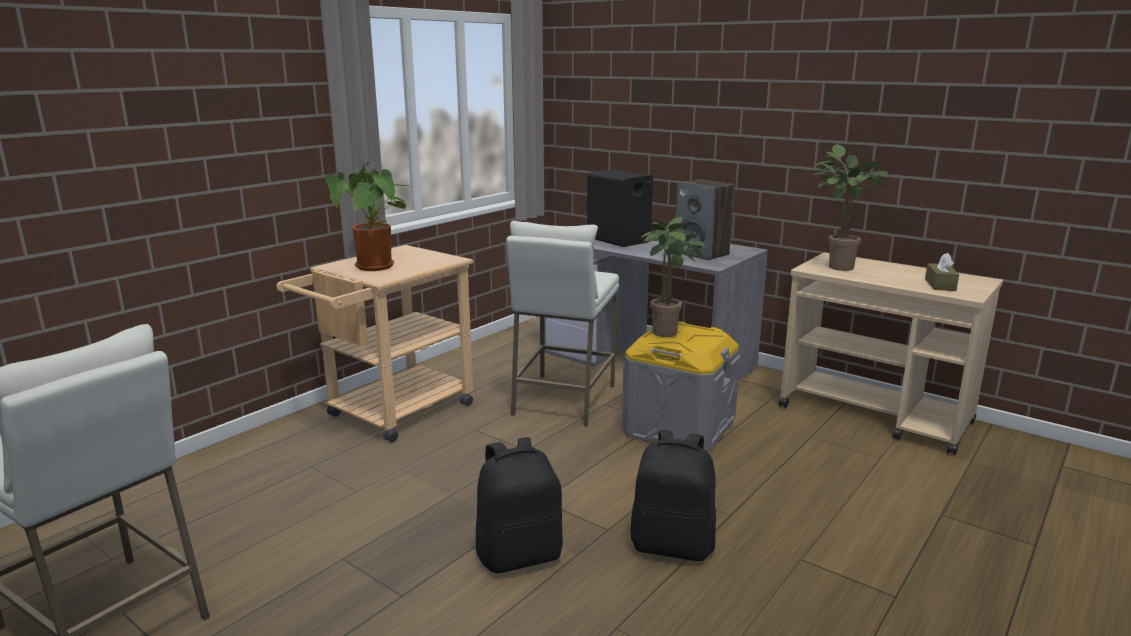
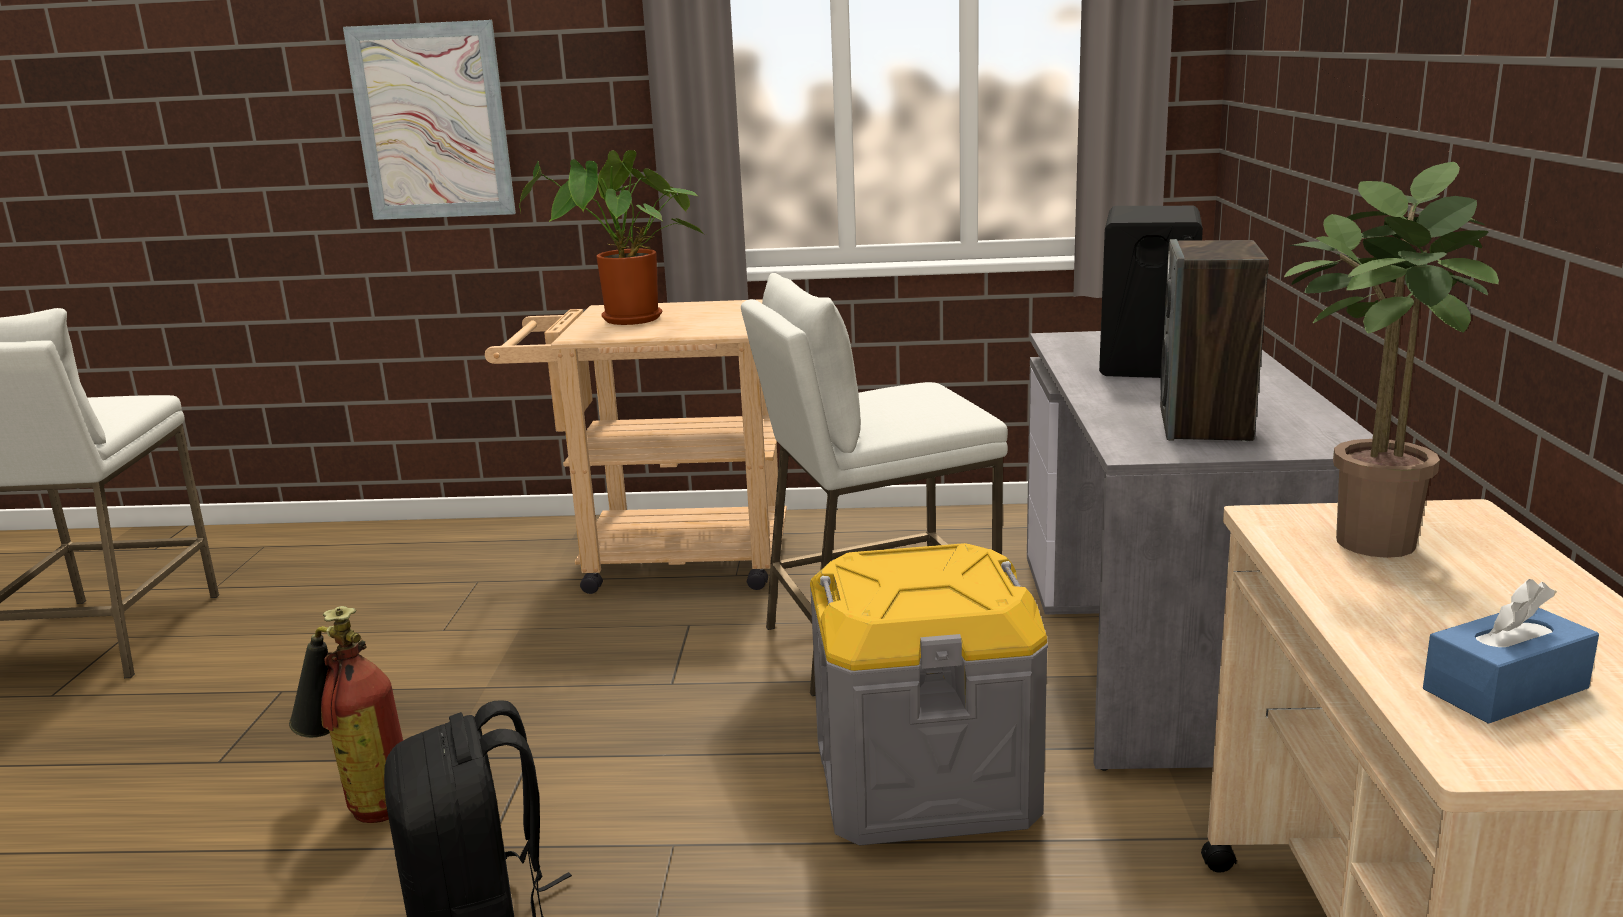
camera: 55 degrees right, 0 degrees up
black backpack [476,437,563,573] -> fire extinguisher [289,606,403,823]
potted plant [642,217,706,337] -> none
brown tissue box [925,253,959,291] -> blue tissue box [1423,579,1599,724]
none -> picture [343,20,516,220]

